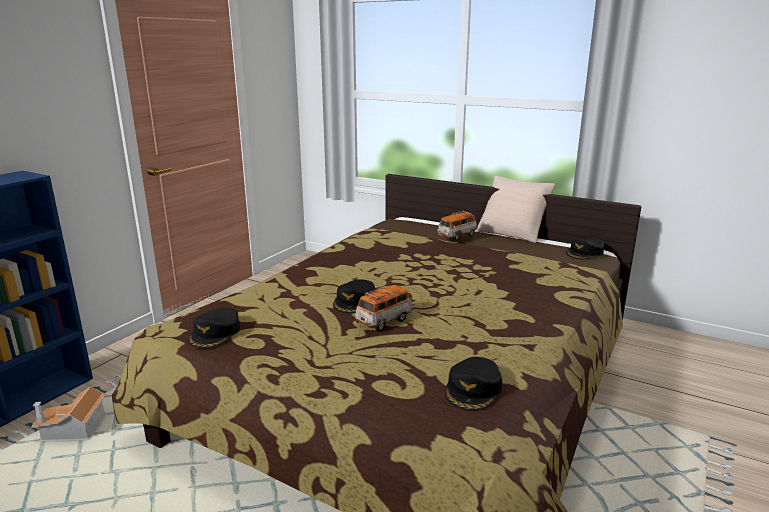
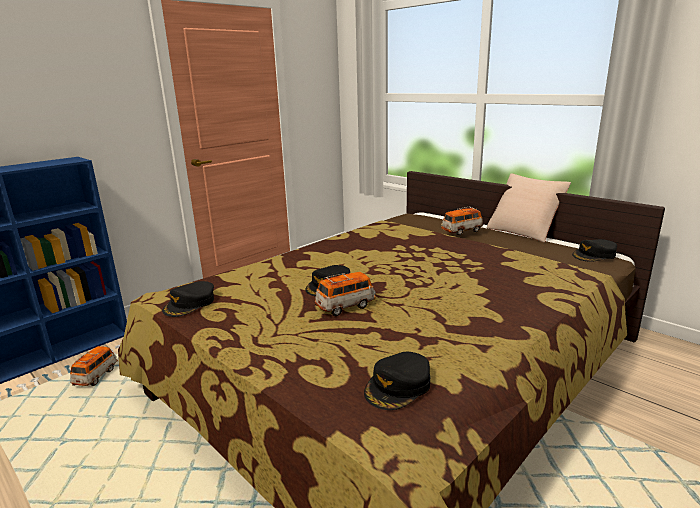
camera: 15 degrees right, 0 degrees up
toy house [31,386,107,442] -> toy car [70,346,118,386]

